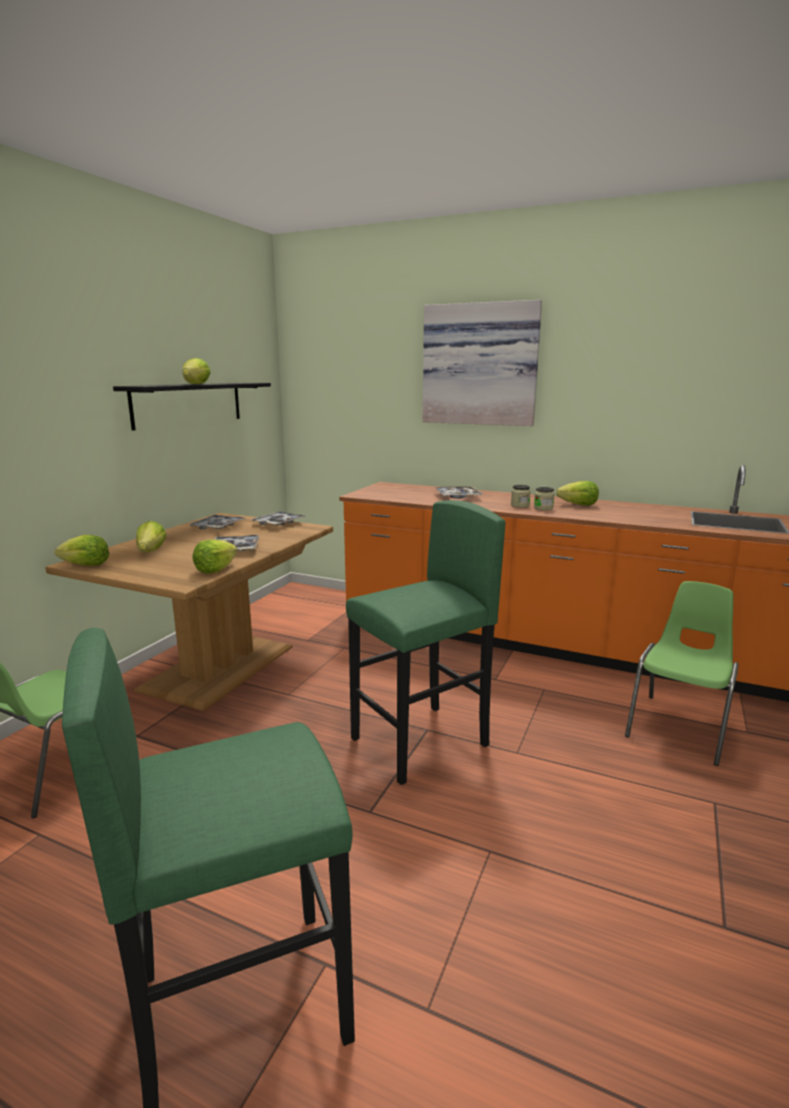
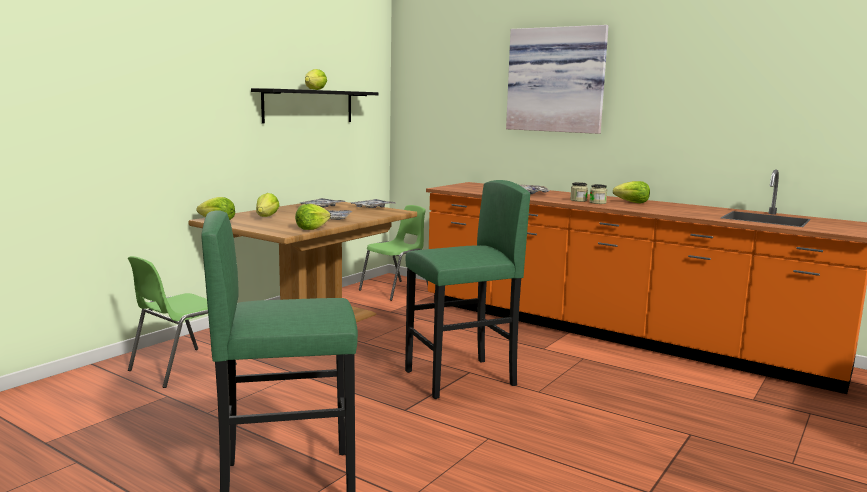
camera: 10 degrees right, 5 degrees down
green chair [625,581,739,766] -> green chair moved to [359,205,428,301]

